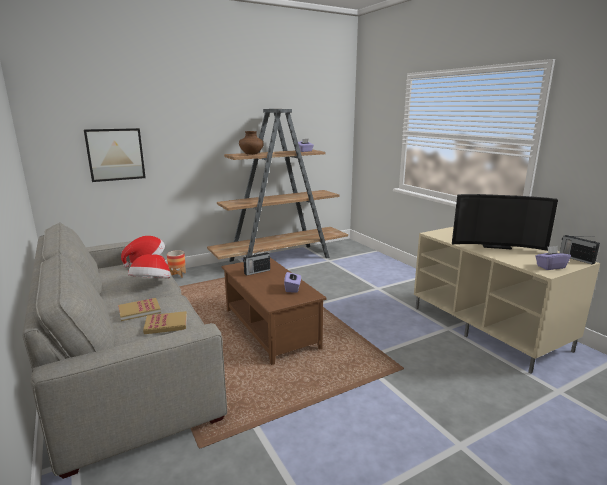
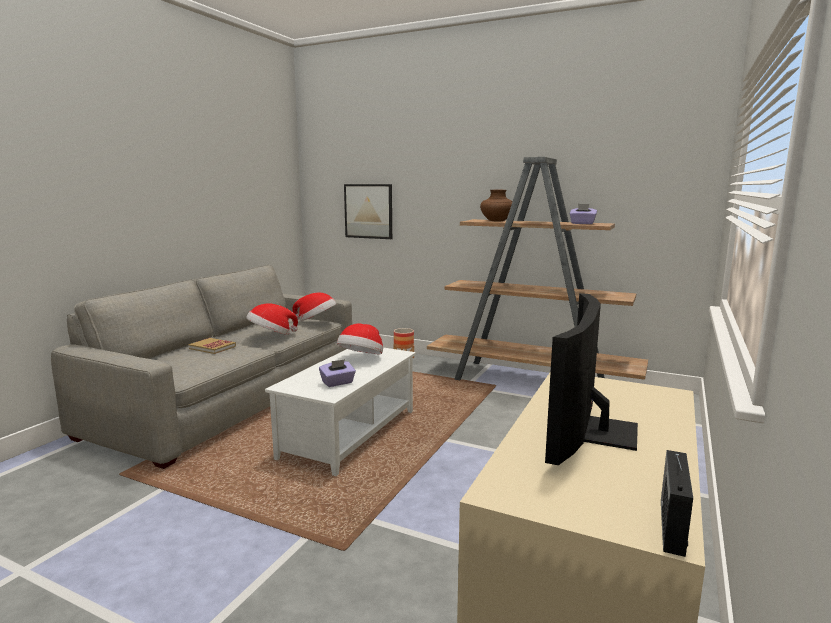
camera: 55 degrees right, 5 degrees down
book [143,311,187,334] -> none
brown coffee table [222,258,326,365] -> white coffee table [265,348,416,476]
radio [243,251,270,276] -> hat [337,323,383,355]
television [452,194,558,251] -> television turned 45 degrees clockwise [545,293,638,465]
purple tissue box [535,246,571,270] -> none

